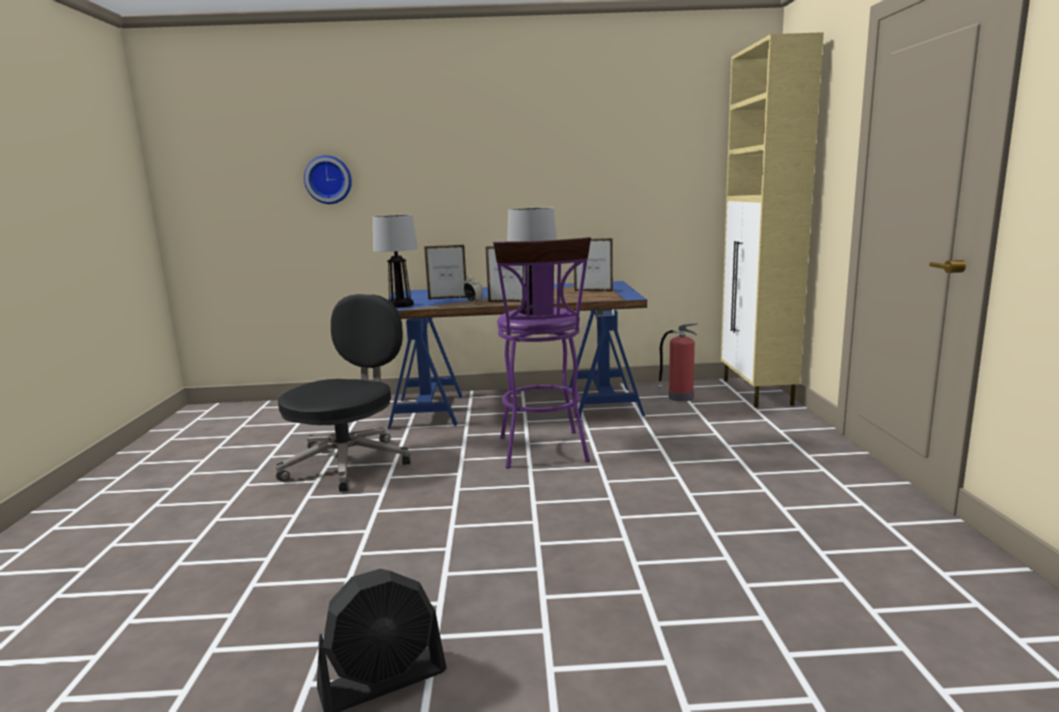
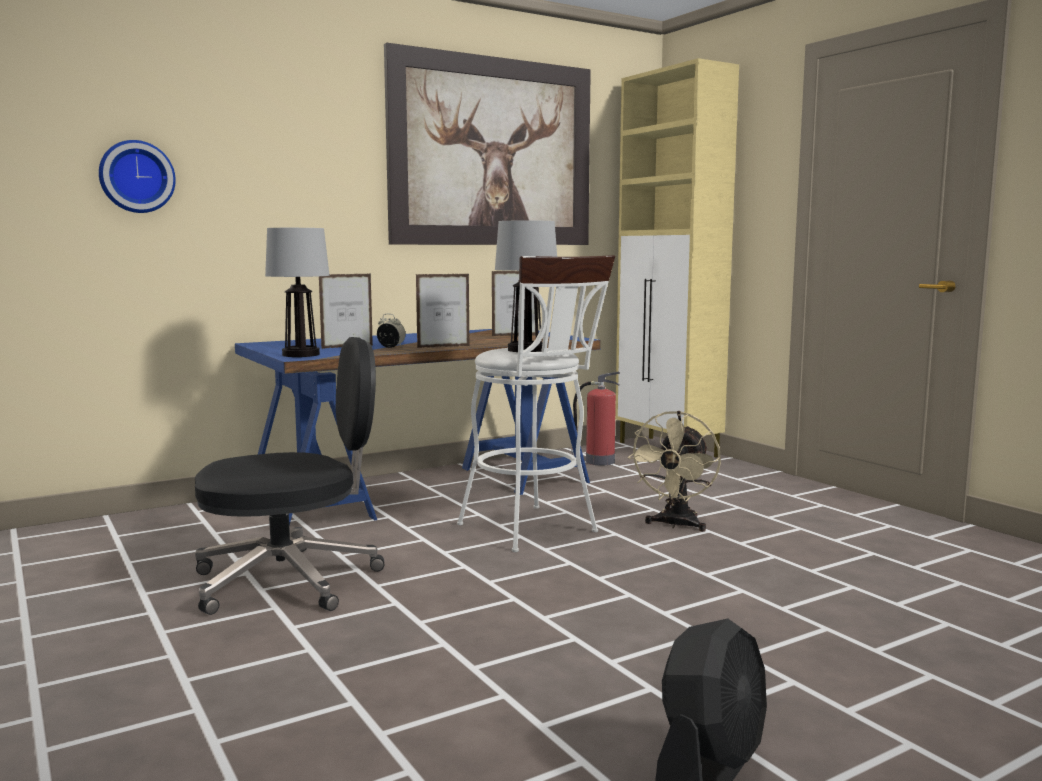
camera: 30 degrees left, 5 degrees down
black office chair [276,294,411,492] -> black office chair turned 75 degrees clockwise [195,337,384,615]
purple stool [493,237,591,469] -> white stool [457,255,615,552]
none -> picture [384,43,591,245]
none -> beige fan [628,411,721,532]

